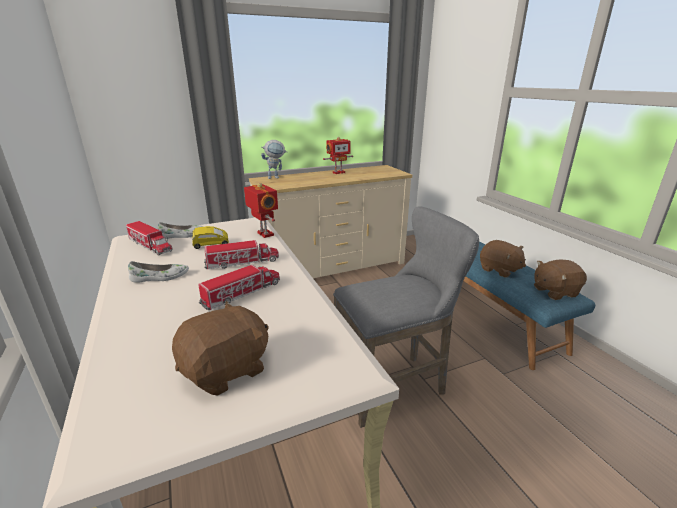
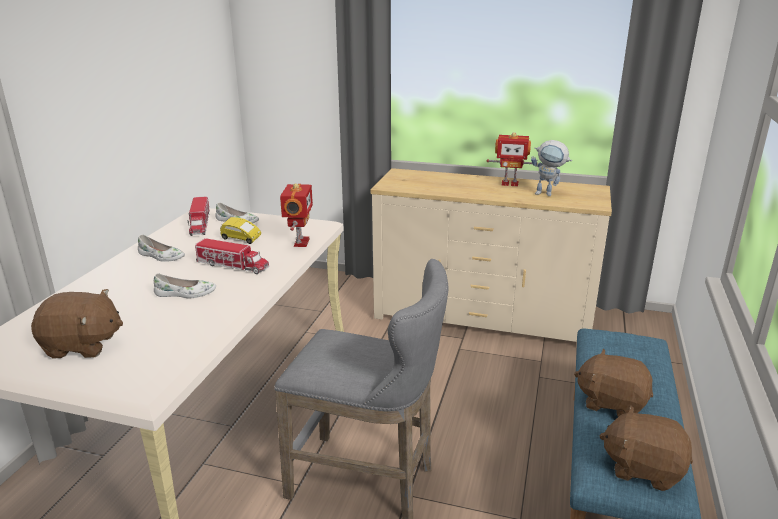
camera: 40 degrees right, 0 degrees up
toy truck [198,265,280,310] -> white shoe [154,273,216,298]
toy robot [261,140,286,179] -> toy robot moved to [531,140,572,196]
brown plush toy [480,240,526,278] -> brown plush toy turned 120 degrees clockwise [574,349,653,417]

